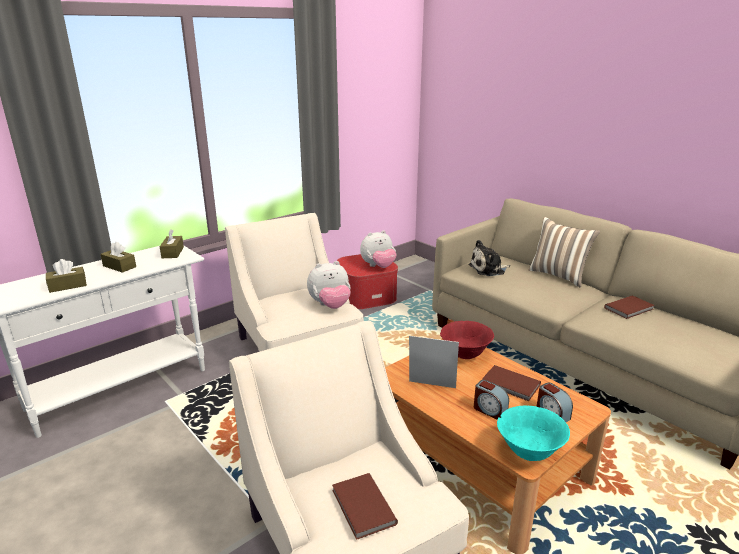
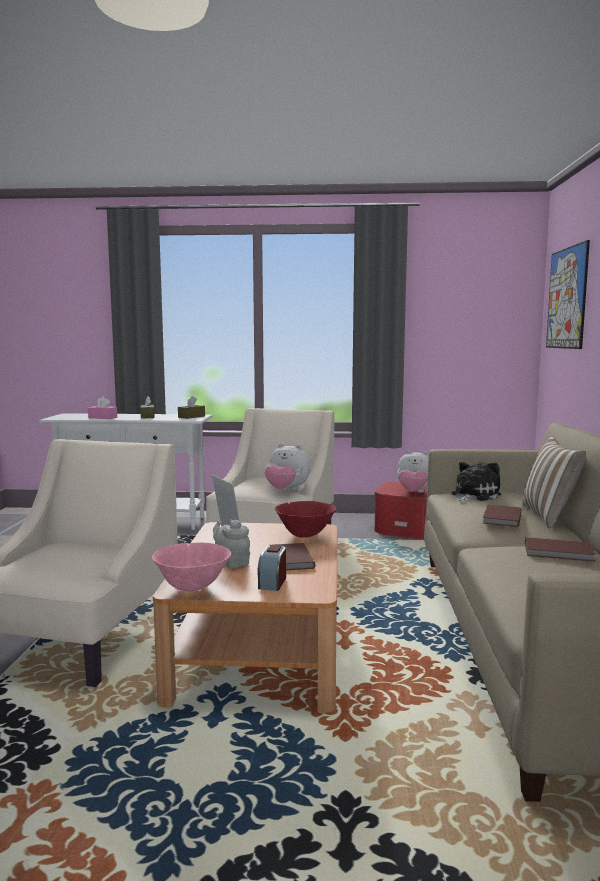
camera: 45 degrees right, 15 degrees down
brown tissue box [46,259,87,293] -> pink tissue box [88,396,117,419]
brown book [332,473,398,540] -> brown book moved to [483,504,522,527]
plush toy [469,240,510,276] -> plush toy turned 105 degrees clockwise [452,462,501,502]
alarm clock [474,380,509,420] -> grey teapot [213,519,250,568]
turquoise bowl [497,405,570,461] -> pink bowl [152,543,231,591]
none -> picture [546,240,590,349]

